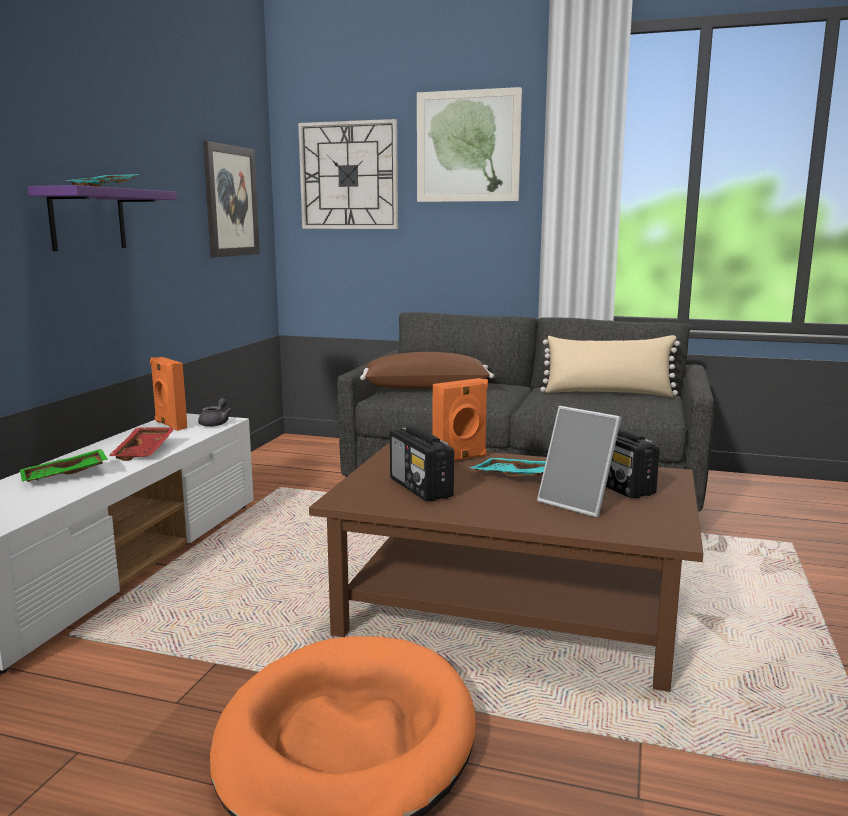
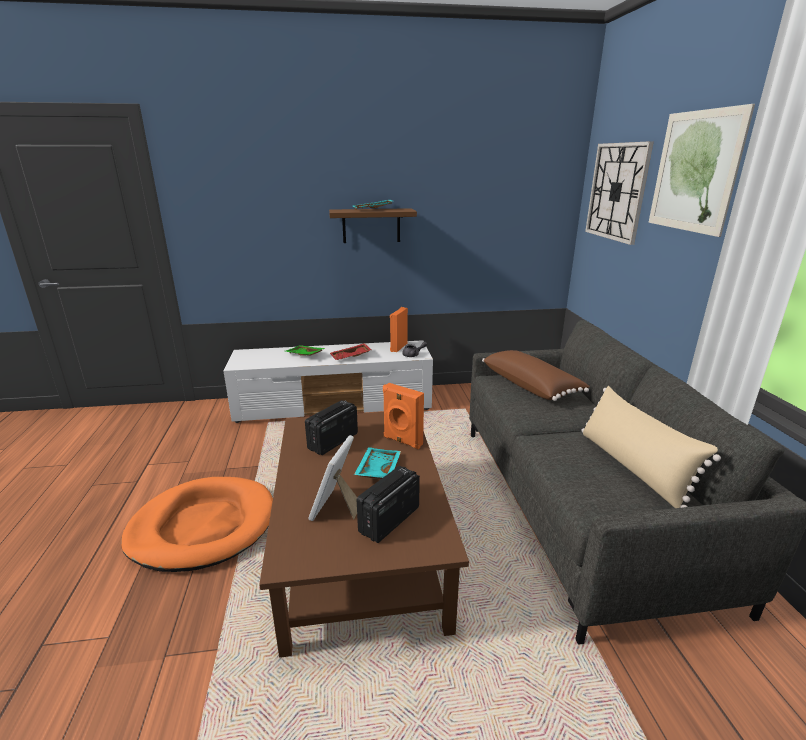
camera: 65 degrees right, 10 degrees up
purple shelf [27,185,177,251] -> brown shelf [329,208,417,243]
picture [203,141,260,257] -> none

